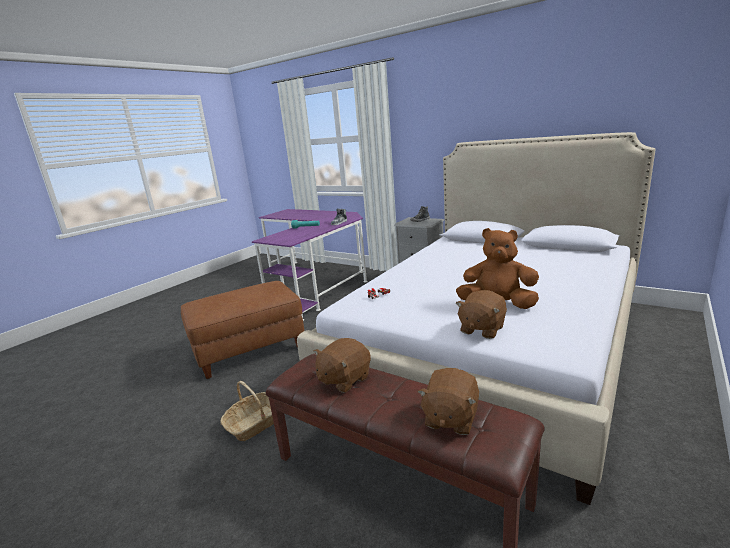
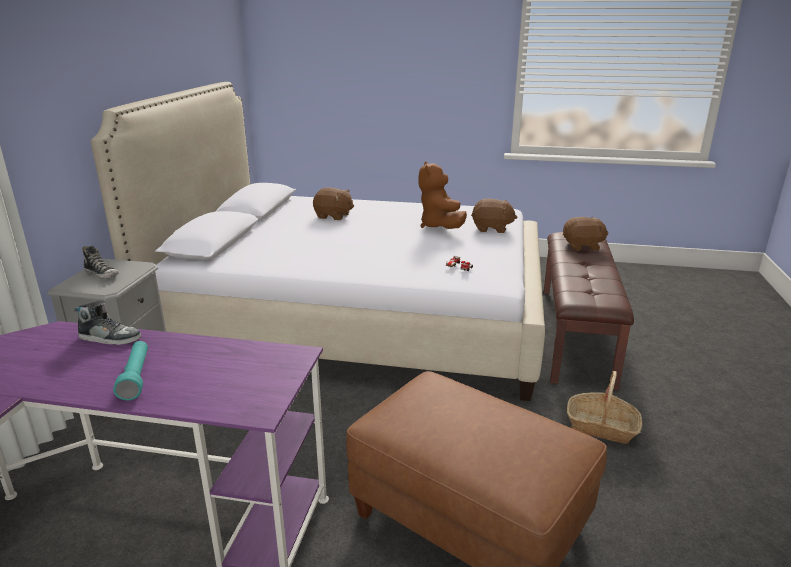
camera: 115 degrees left, 5 degrees up
brown plush toy [314,338,371,393] -> brown plush toy moved to [313,188,354,220]

